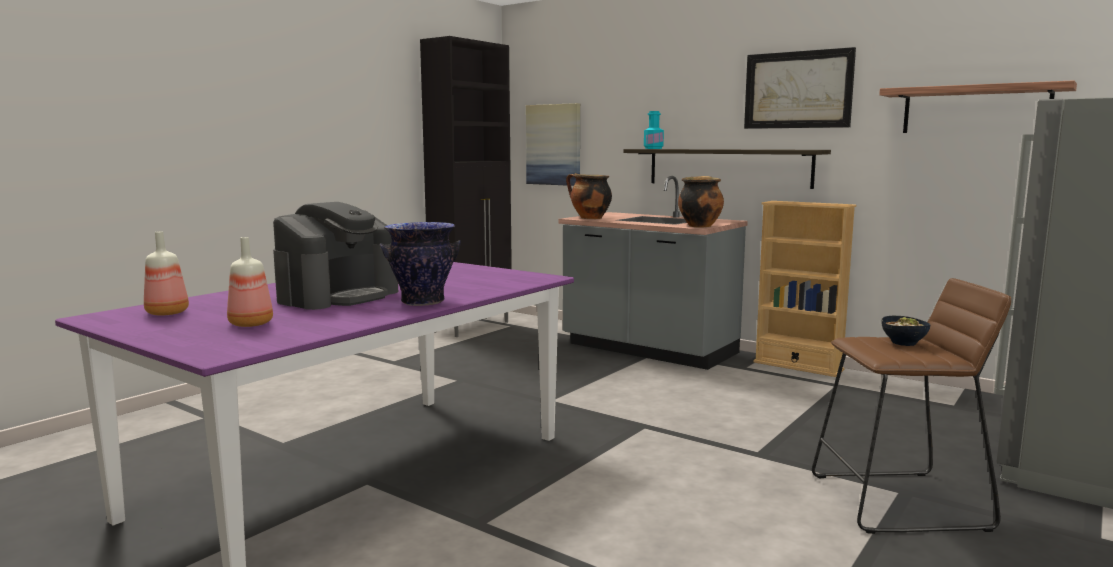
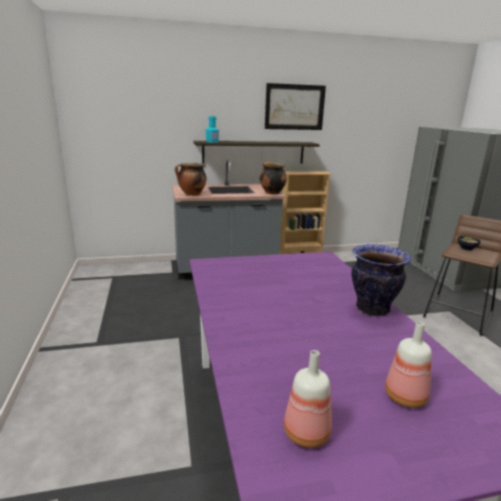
camera: 50 degrees left, 10 degrees up
coffee machine [273,202,398,310] -> none
black cabinet [420,36,512,337] -> none
picture [526,103,580,186] -> none
shelf [879,80,1077,133] -> none

